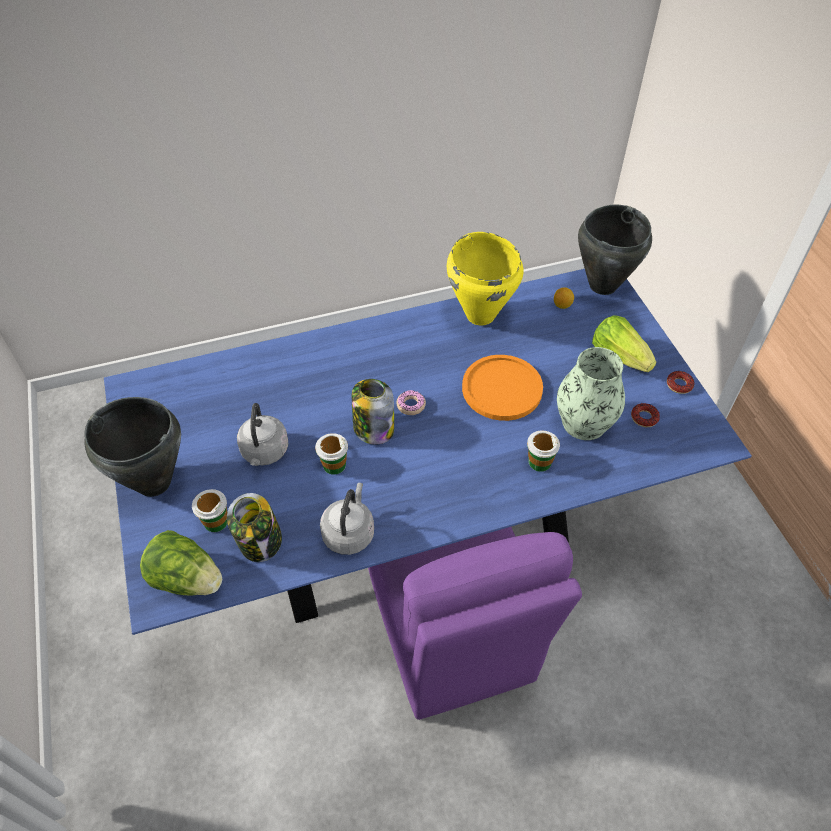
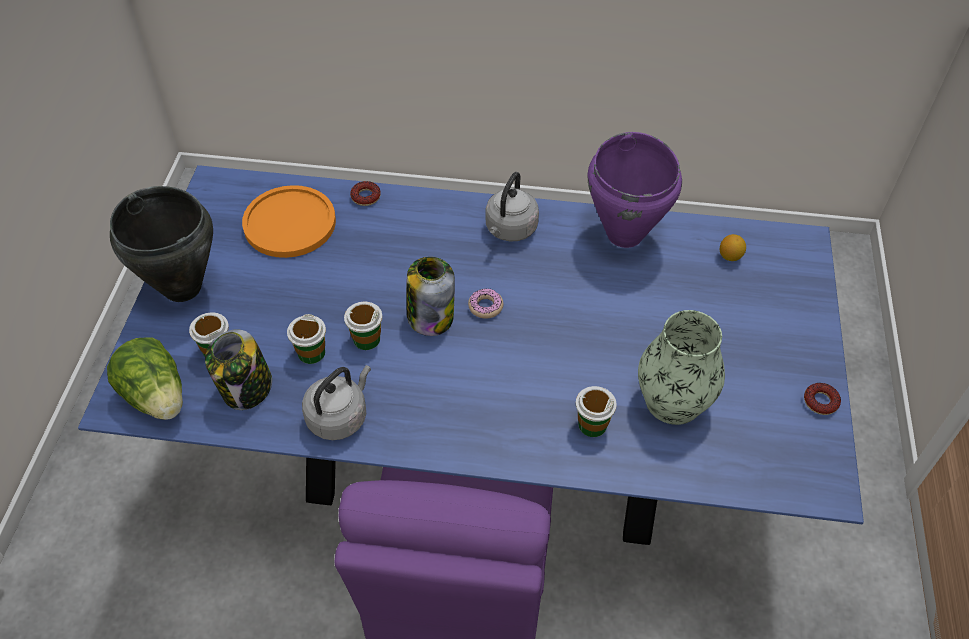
camera: 25 degrees right, 0 degrees up
grey kettle [237,403,288,466] -> grey kettle moved to [485,172,539,241]
yellow cooking pot [447,232,523,325] -> purple cooking pot [587,132,682,248]
orange plate [462,355,543,421] -> orange plate moved to [242,185,336,258]
black cooking pot [578,205,652,295] -> none
lettuce [592,315,656,372] -> none
donut [631,403,660,427] -> donut moved to [350,181,381,206]
none -> cup [287,314,326,364]

